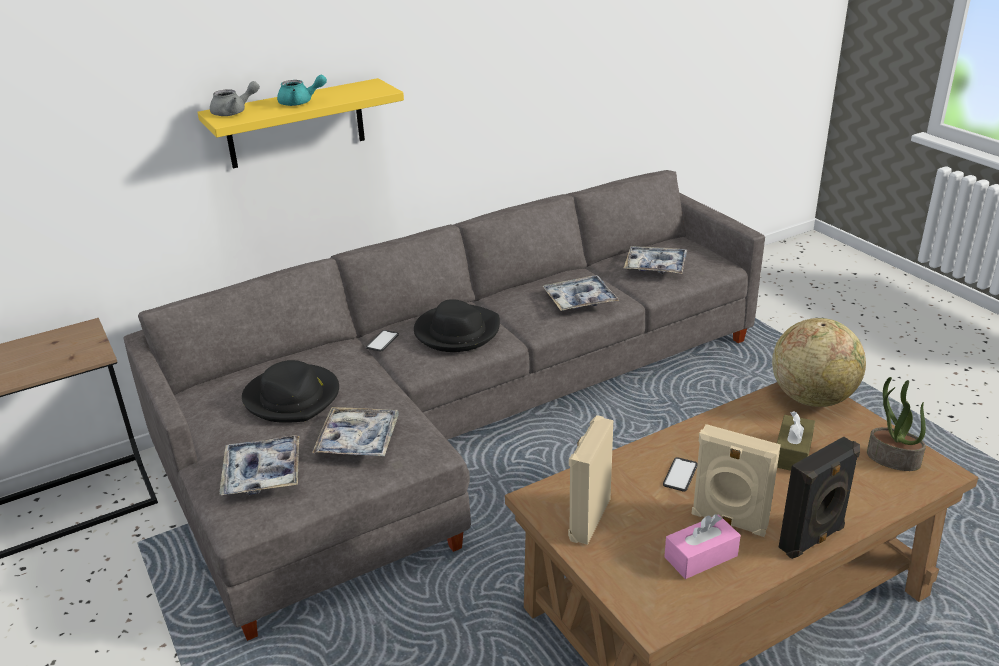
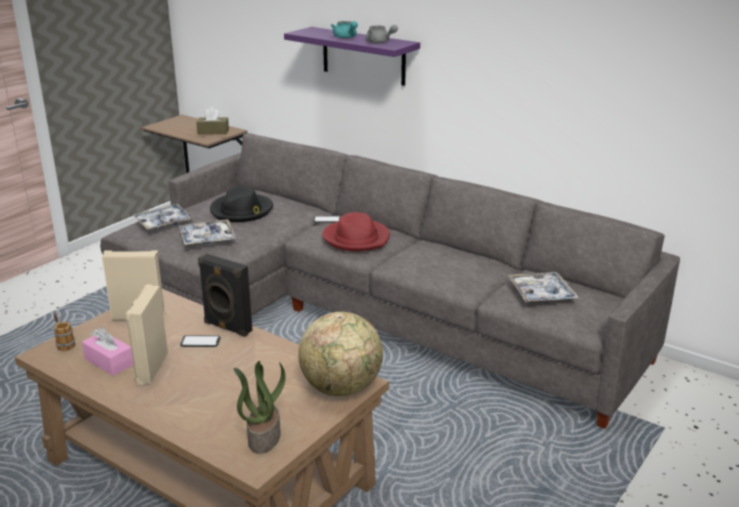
camera: 65 degrees right, 5 degrees down
yellow shelf [197,78,404,168] -> purple shelf [284,27,420,86]
grey teapot [210,81,260,116] -> grey teapot moved to [365,25,398,43]
black hat [414,299,500,352] -> red hat [322,212,390,252]
tray [543,275,619,311] -> none
brown tissue box [777,411,815,471] -> brown tissue box moved to [196,107,229,134]
black speaker [779,437,860,559] -> black speaker moved to [198,254,252,337]
none -> mug [54,312,75,351]

